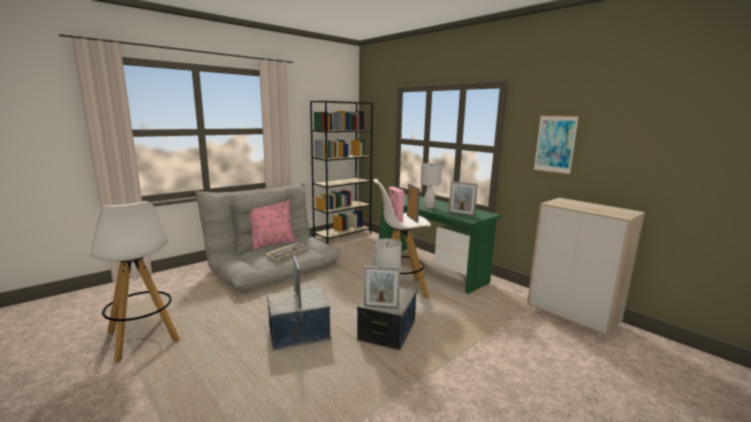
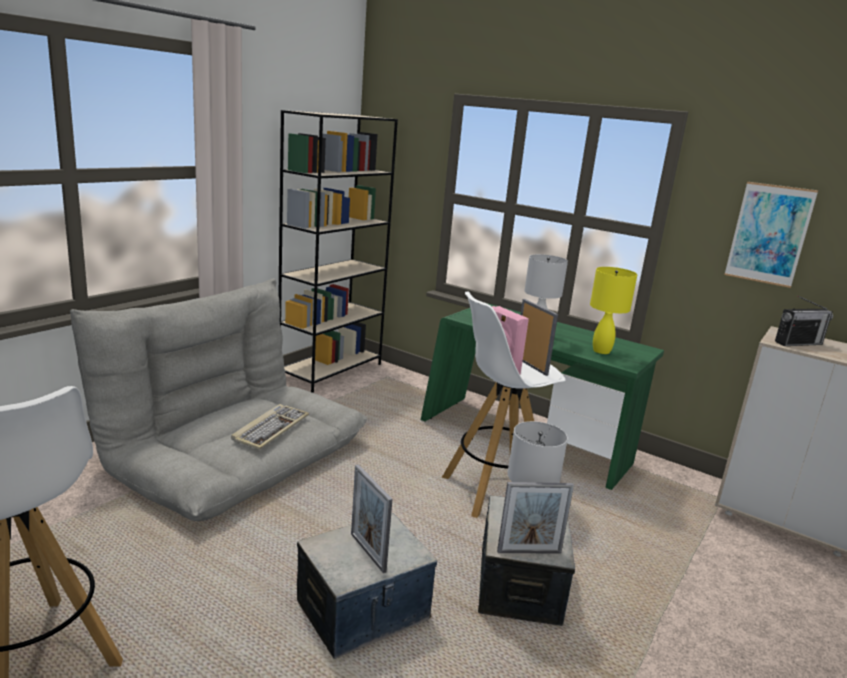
camera: 15 degrees left, 5 degrees up
pink pillow [248,200,296,250] -> none
picture frame [449,181,478,216] -> yellow table lamp [590,267,637,354]
none -> radio [775,296,833,346]

